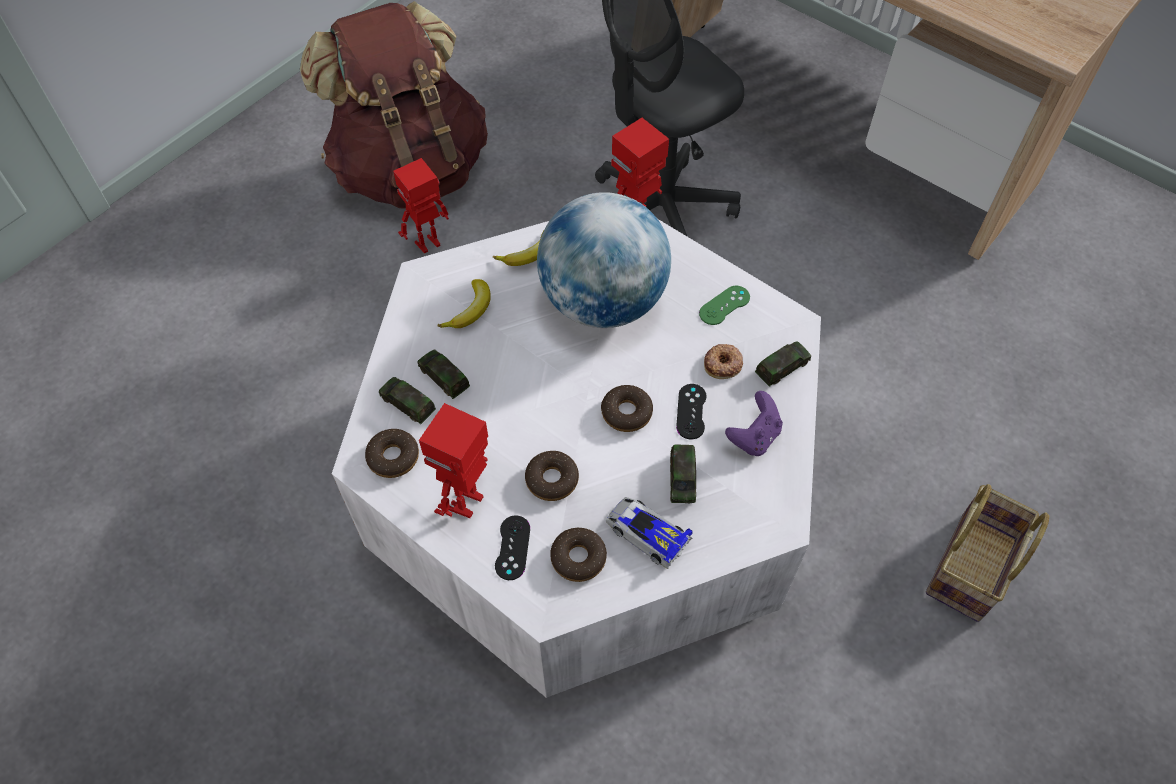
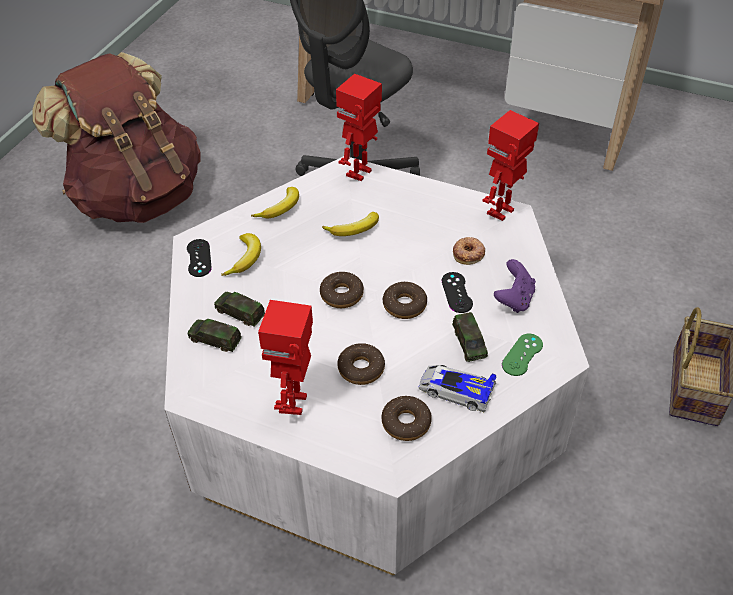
camera: 15 degrees left, 10 degrees down
donut [365,429,419,478] -> donut moved to [320,272,364,308]
toy robot [393,158,449,253] -> toy robot moved to [482,110,539,221]
black game controller [495,515,530,580] -> black game controller moved to [187,239,212,277]
globe [537,192,671,328] -> banana [322,212,379,236]
green game controller [699,286,750,325] -> green game controller moved to [502,334,543,376]
toy car [755,341,811,387] -> none

